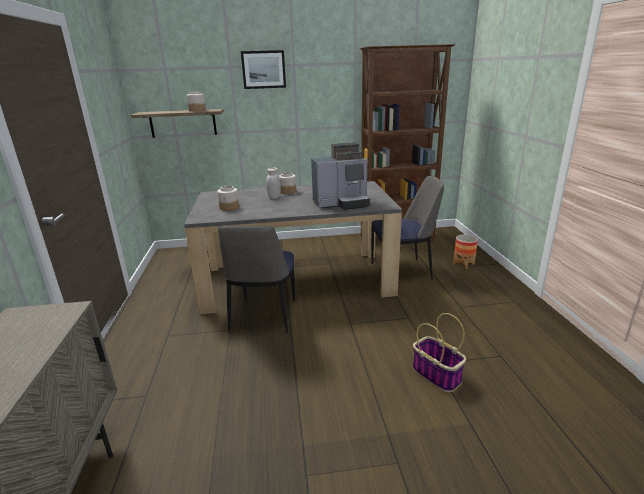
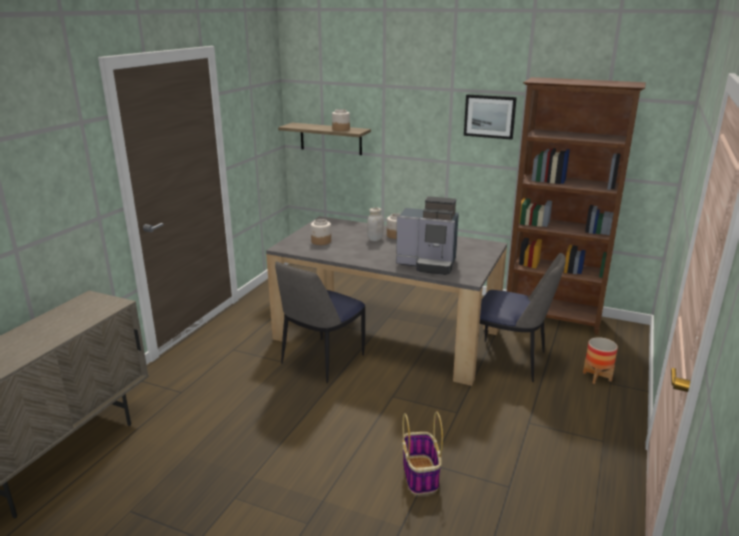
camera: 30 degrees right, 0 degrees up
picture [241,50,286,89] -> picture moved to [464,94,517,140]

